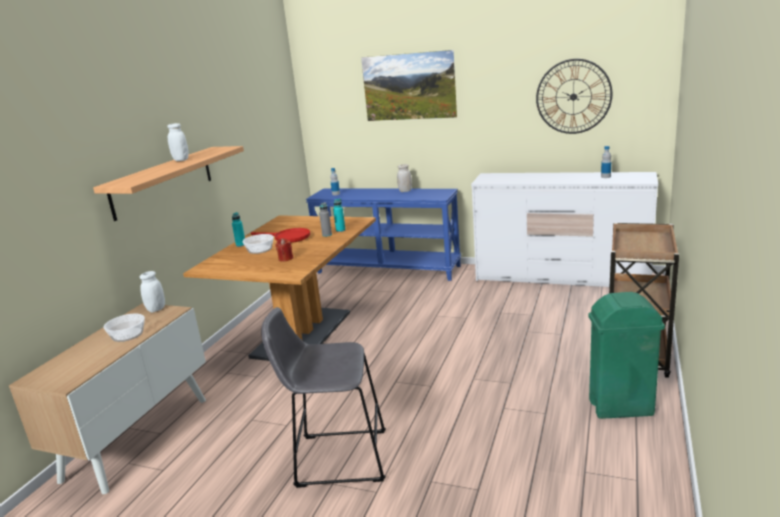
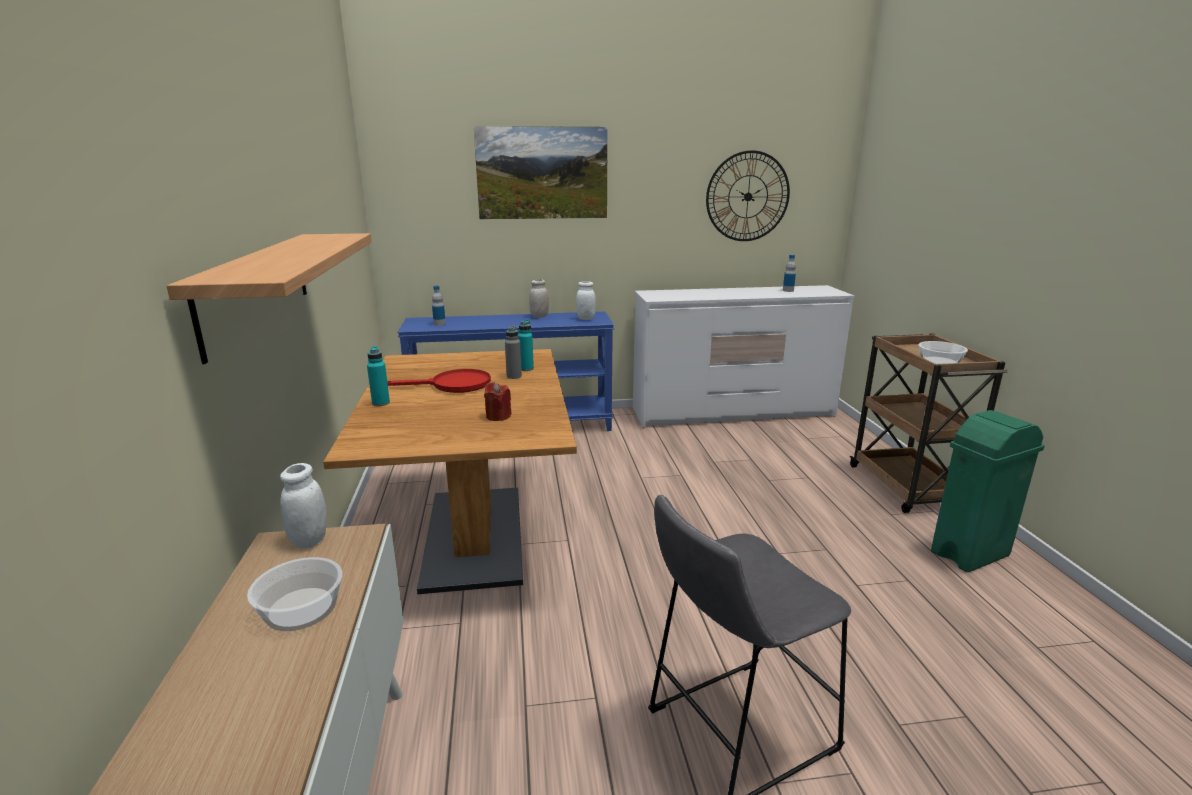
camera: 30 degrees left, 0 degrees up
white jar [167,123,189,161] -> white jar moved to [576,281,596,320]
bowl [243,234,274,254] -> bowl moved to [919,341,968,364]

